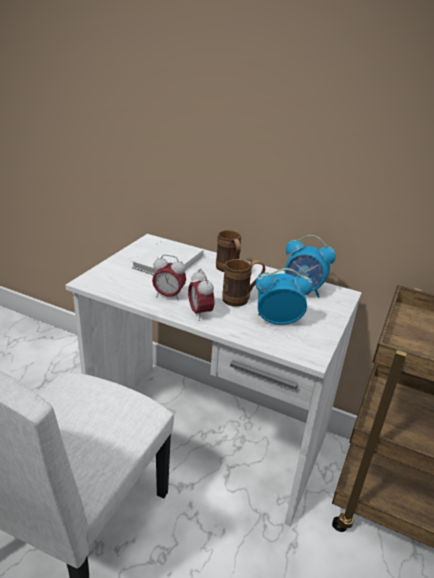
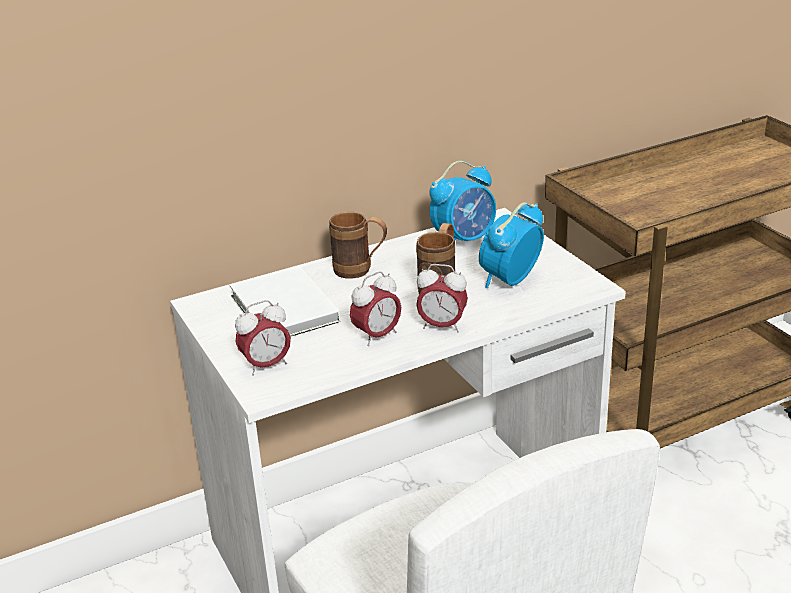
camera: 50 degrees left, 0 degrees up
none -> alarm clock [235,300,291,376]

